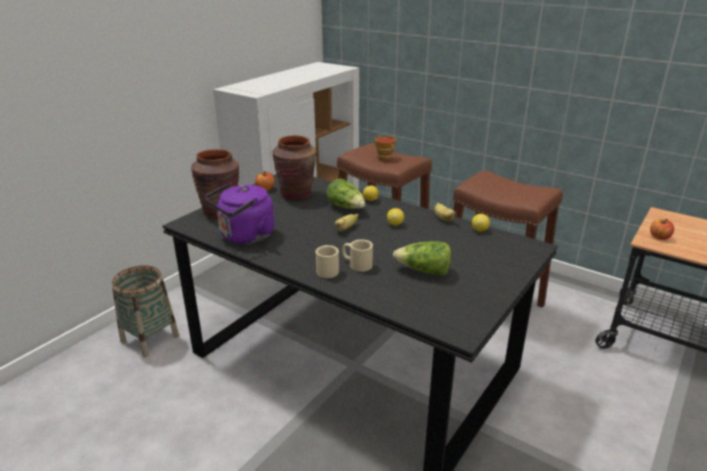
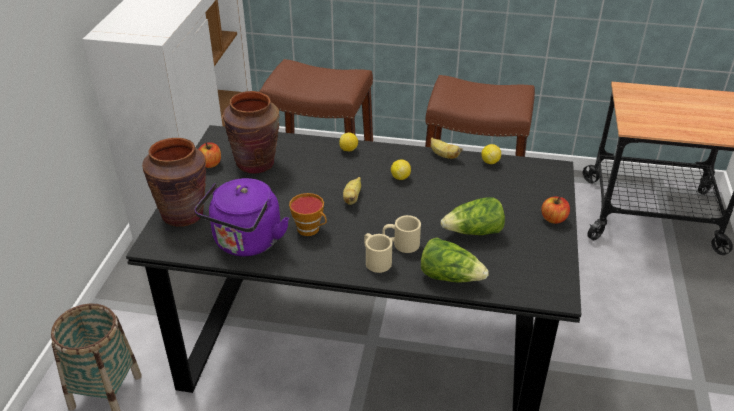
camera: 25 degrees left, 10 degrees up
lettuce [327,178,365,209] -> lettuce moved to [421,238,489,282]
cup [375,136,396,161] -> cup moved to [289,193,327,236]
apple [650,219,674,240] -> apple moved to [542,197,570,224]

